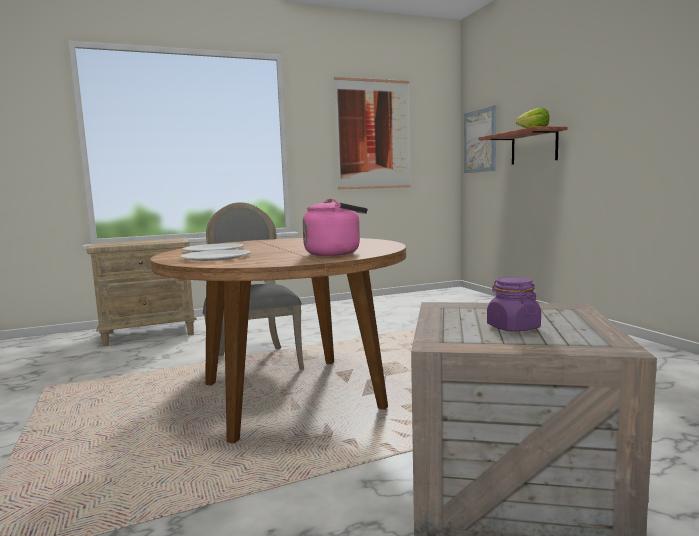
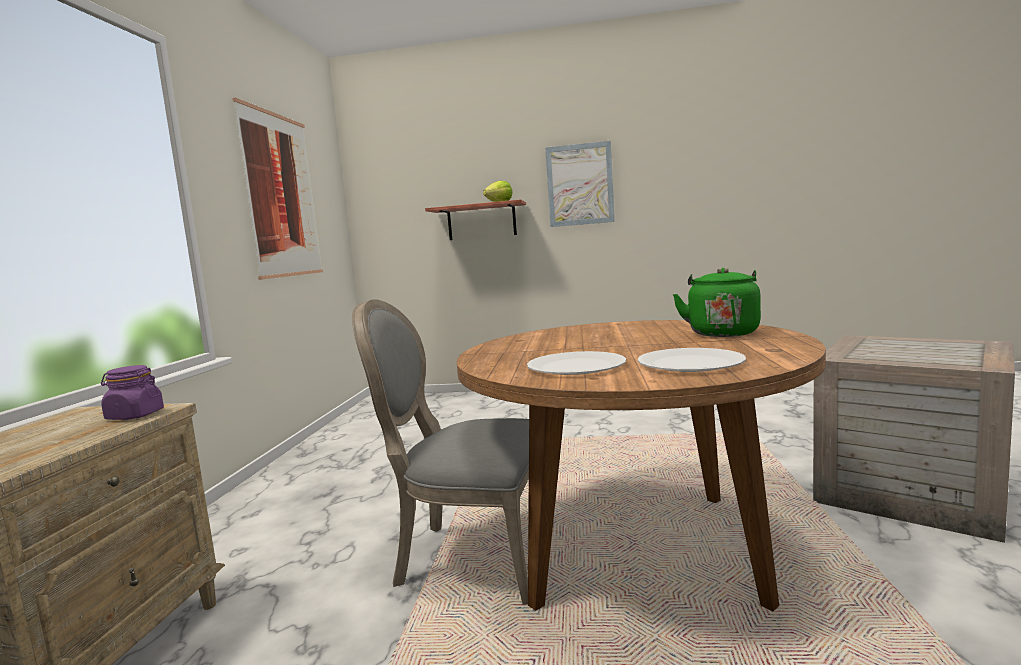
camera: 60 degrees left, 0 degrees up
pink kettle [303,198,367,256] -> green kettle [673,268,761,337]
picture [464,105,496,173] -> picture moved to [545,141,615,227]
purple jar [487,277,541,332] -> purple jar moved to [101,365,164,420]

